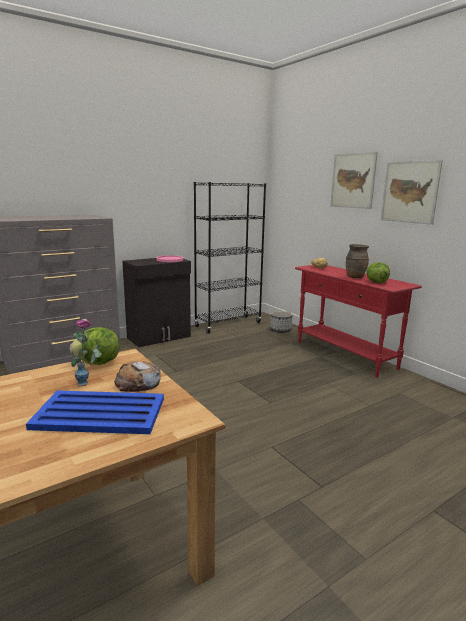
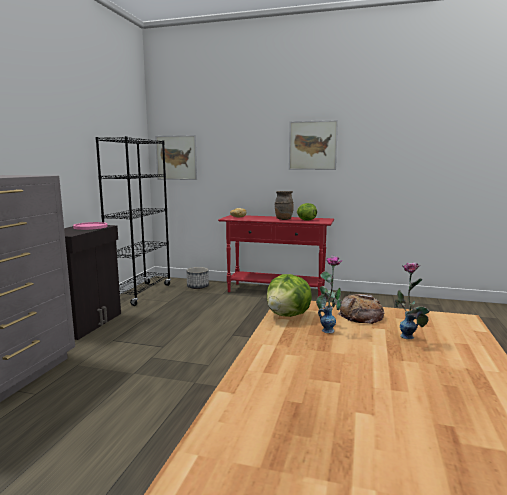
camera: 40 degrees left, 5 degrees down
blue tray [26,390,164,434] -> vase [395,262,430,339]
picture [330,152,378,209] -> picture moved to [155,135,197,180]

